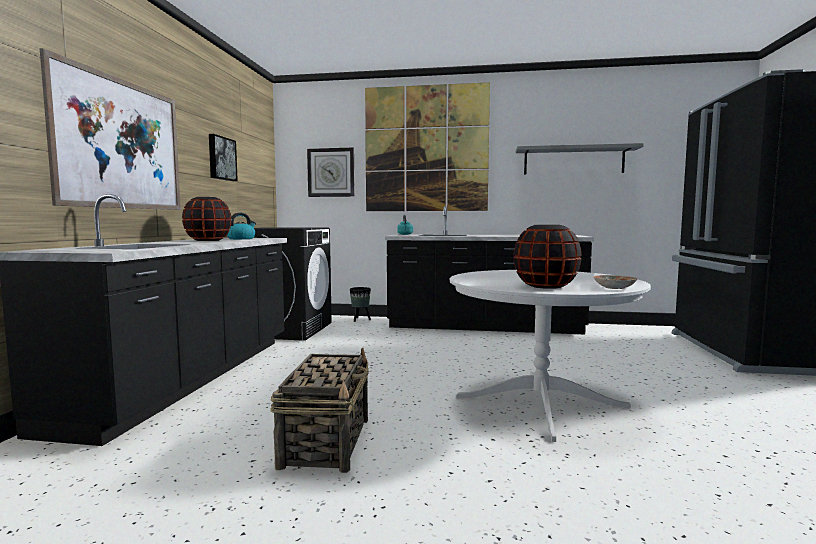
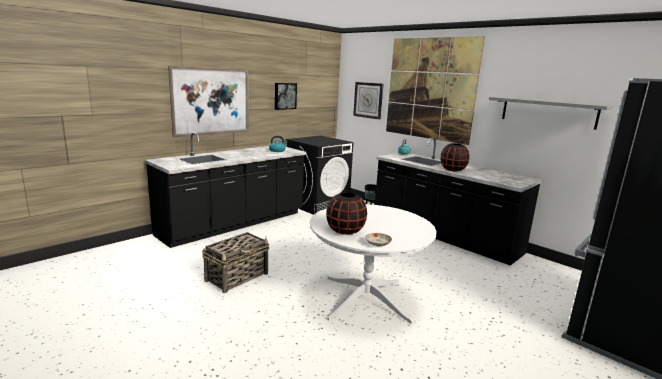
camera: 35 degrees right, 10 degrees up
black vase [182,197,232,241] -> black vase moved to [440,143,469,171]

